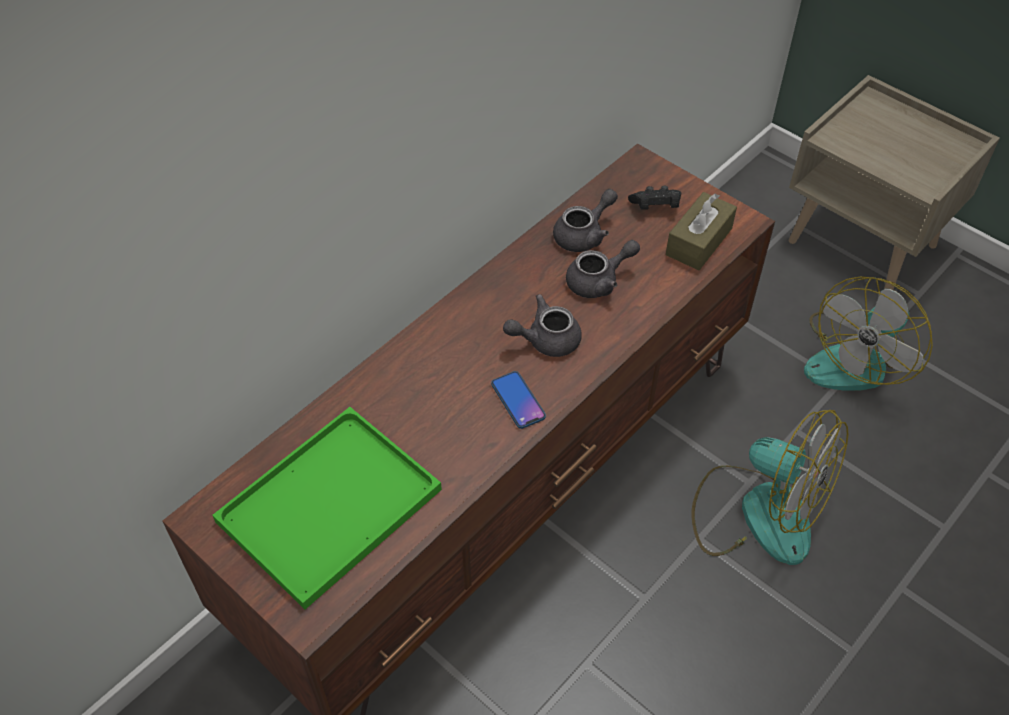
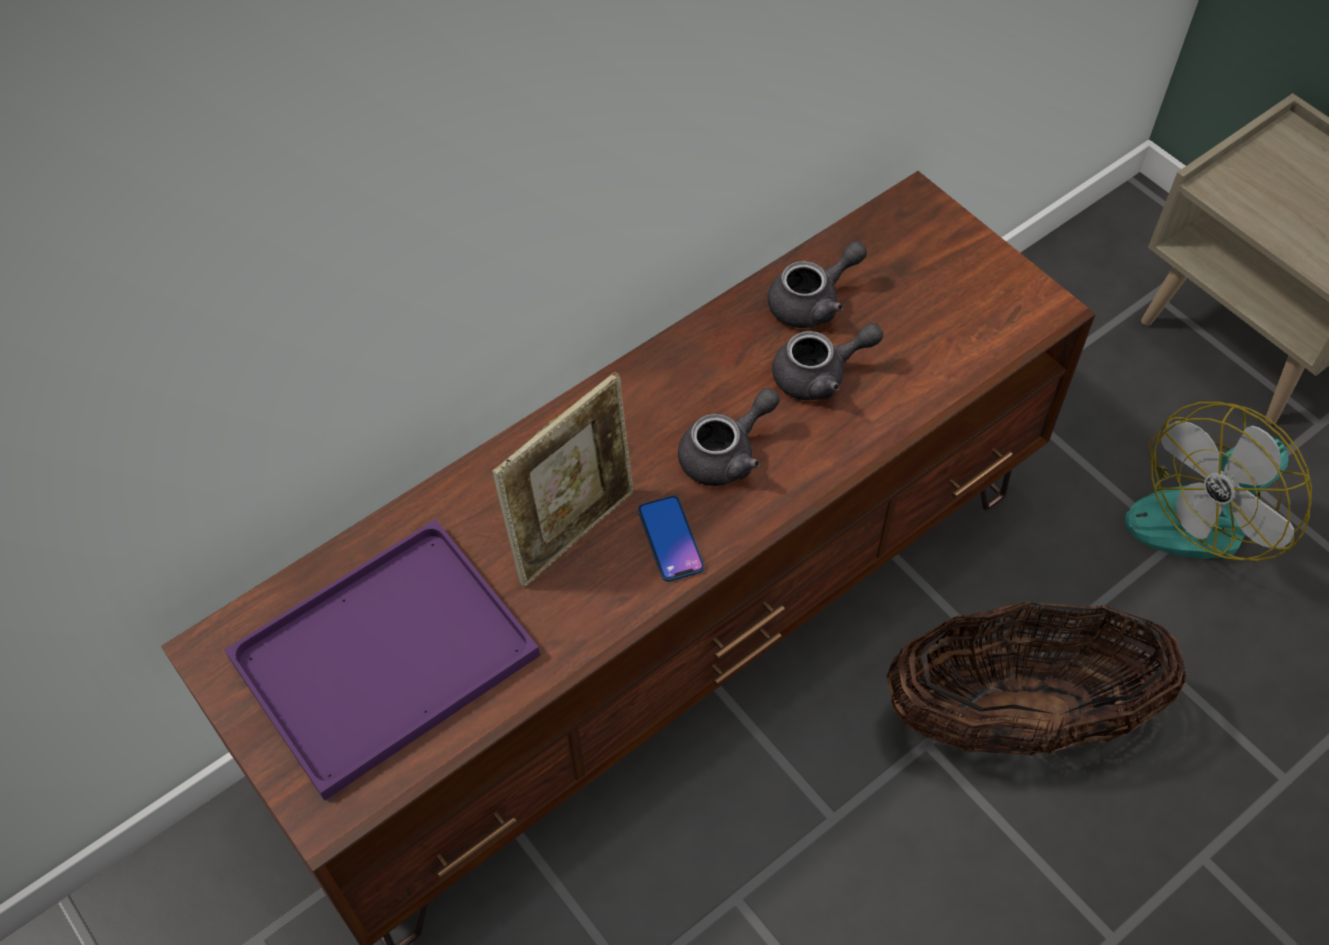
camera: 10 degrees right, 5 degrees up
green tray [213,407,442,609] -> purple tray [224,519,540,801]
grey teapot [503,294,582,357] -> grey teapot turned 150 degrees clockwise [678,388,780,486]
black game controller [628,186,682,209] -> none
brown tissue box [666,192,737,270] -> none
fan [691,410,848,565] -> basket [887,602,1186,756]
none -> picture frame [492,372,634,587]

